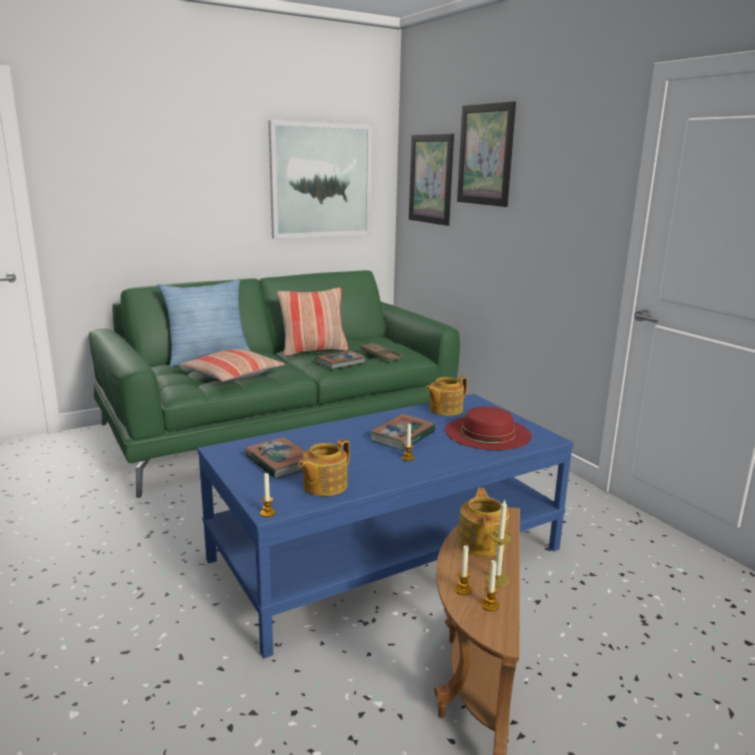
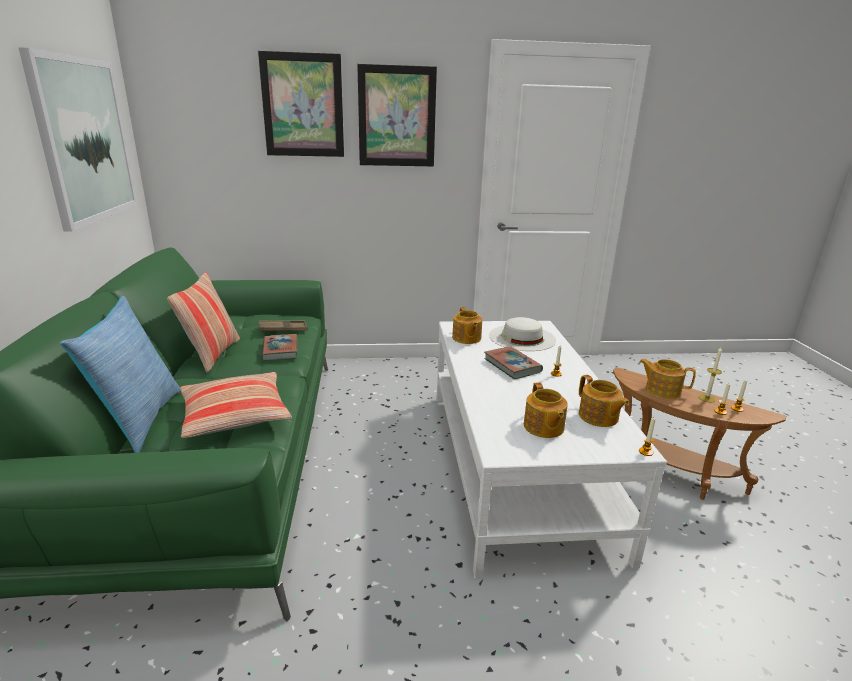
camera: 65 degrees left, 5 degrees up
blue coffee table [197,394,574,658] -> white coffee table [437,321,667,577]
book [245,437,306,479] -> teapot [524,382,568,438]
picture [409,134,454,226] -> picture moved to [357,64,437,166]
red hat [445,407,531,450] -> white hat [489,317,556,351]

